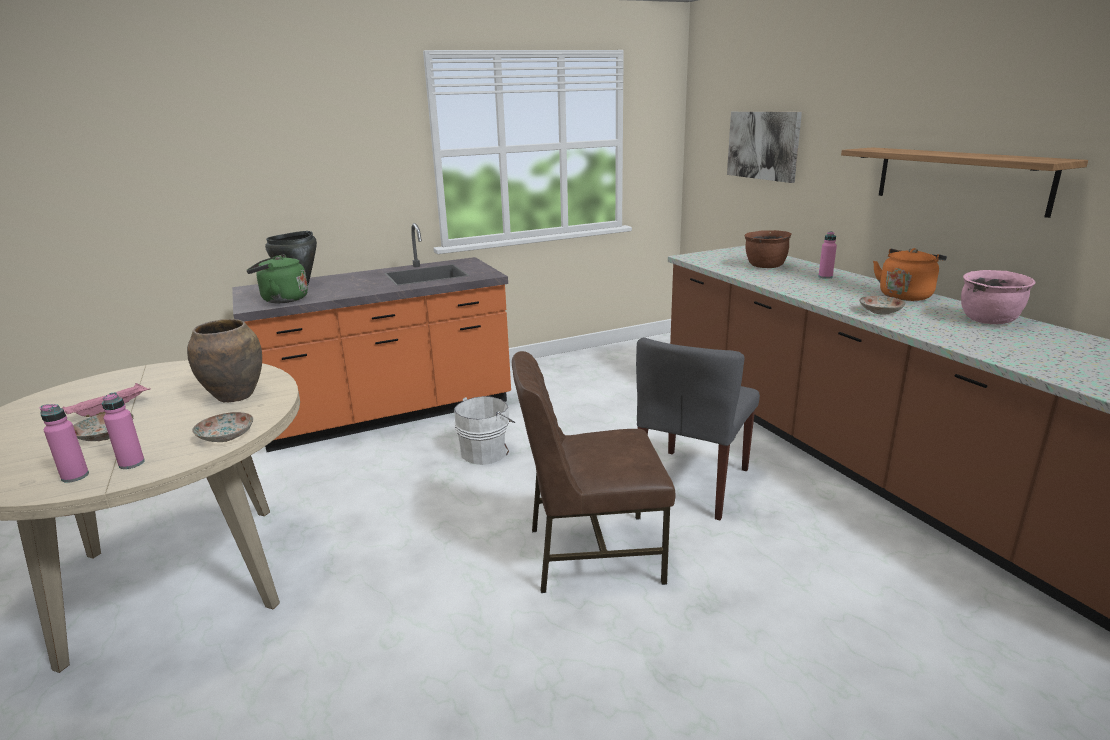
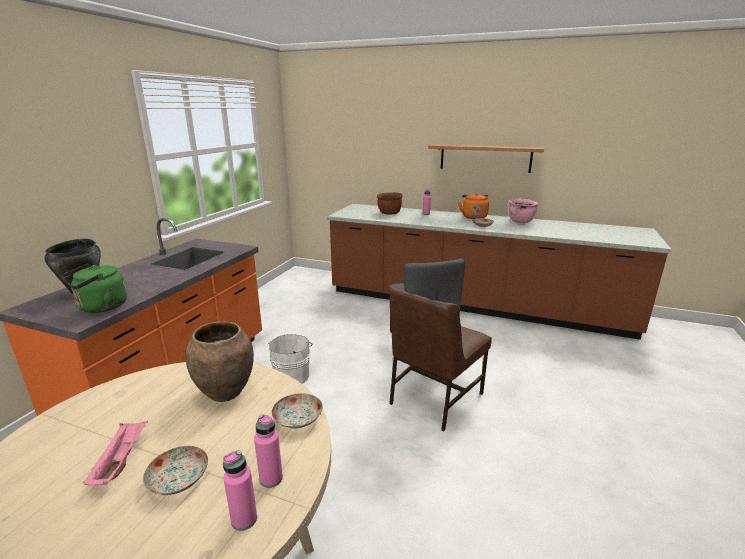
camera: 45 degrees left, 0 degrees up
picture [727,111,802,183] -> none

